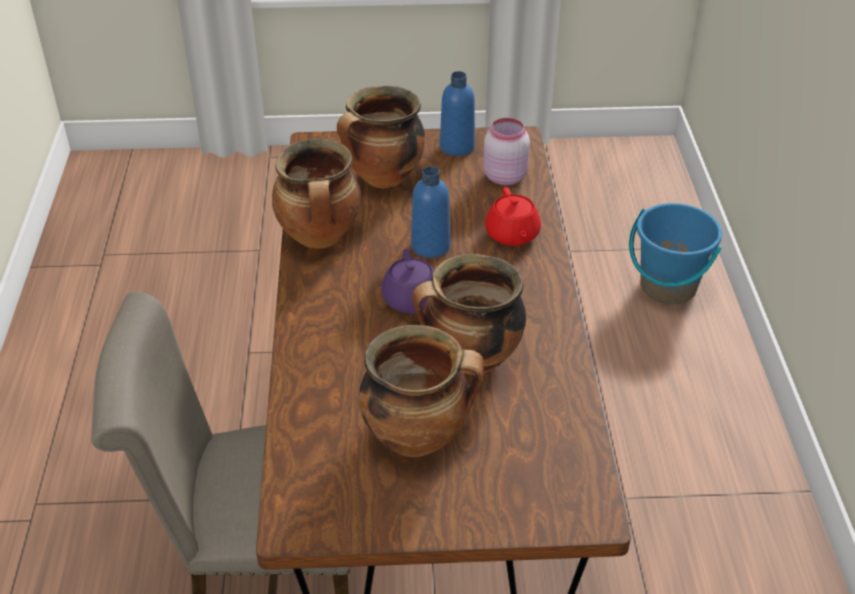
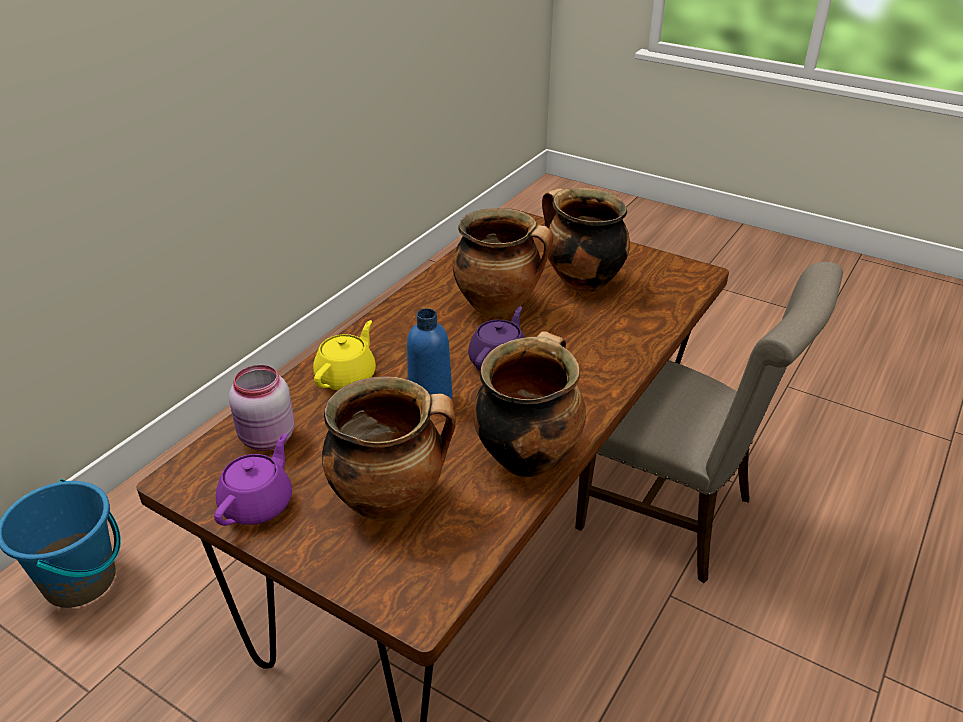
camera: 145 degrees left, 5 degrees down
blue bottle [440,71,475,156] -> purple teapot [214,433,292,526]
red teapot [485,187,541,246] -> yellow teapot [313,320,376,390]

